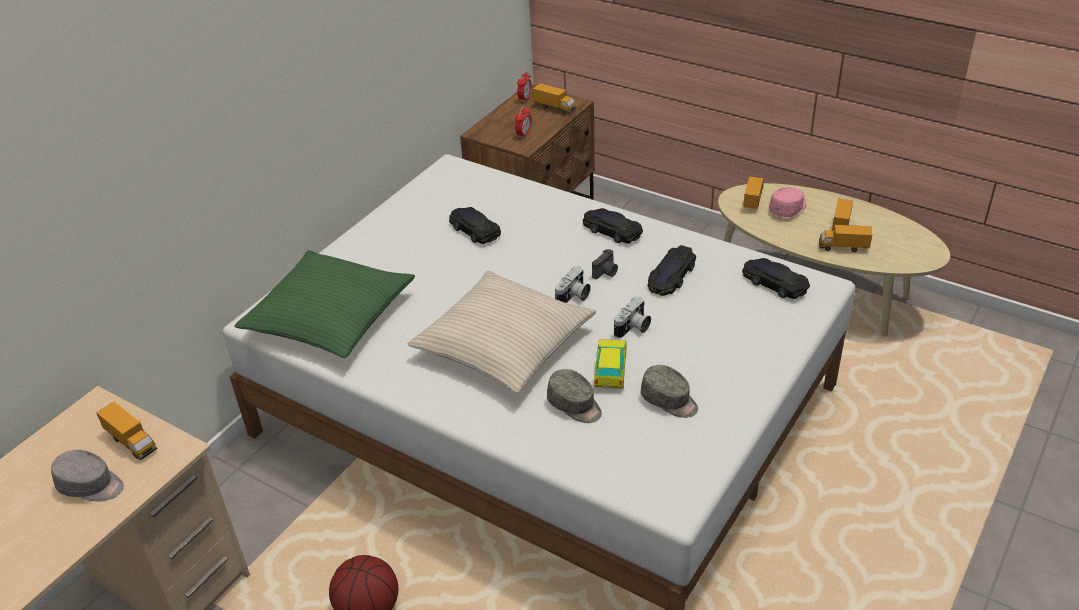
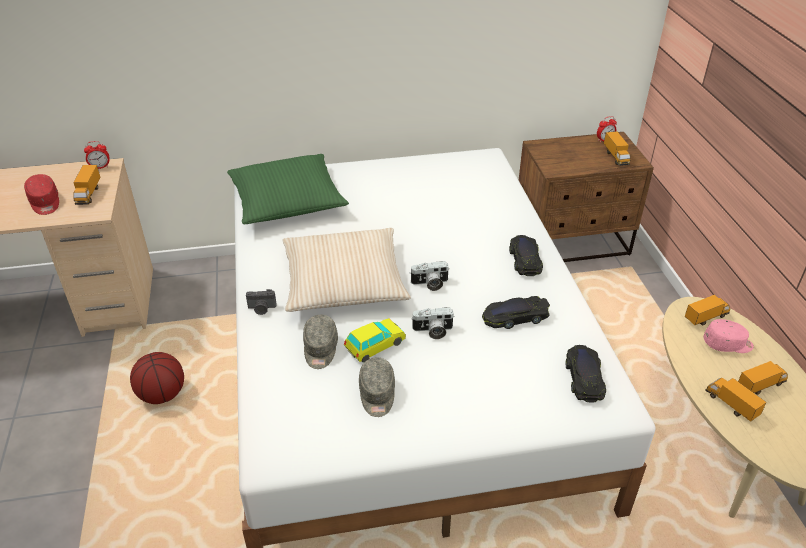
camera: 45 degrees right, 0 degrees up
grey cap [51,450,124,501] -> red cap [24,174,59,215]
black toy car [449,207,501,244] -> none
alarm clock [515,106,532,139] -> alarm clock moved to [84,141,109,169]
camera [592,249,618,279] -> camera moved to [246,289,277,315]

